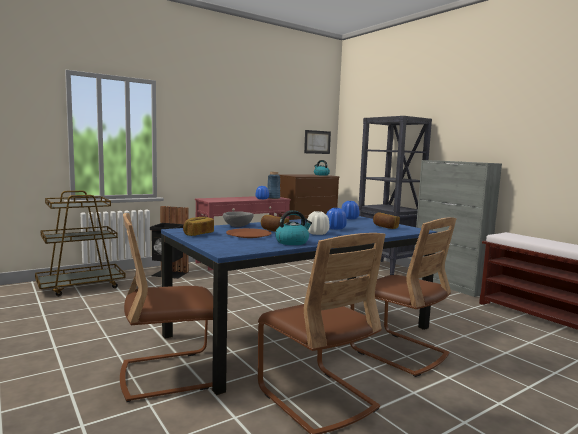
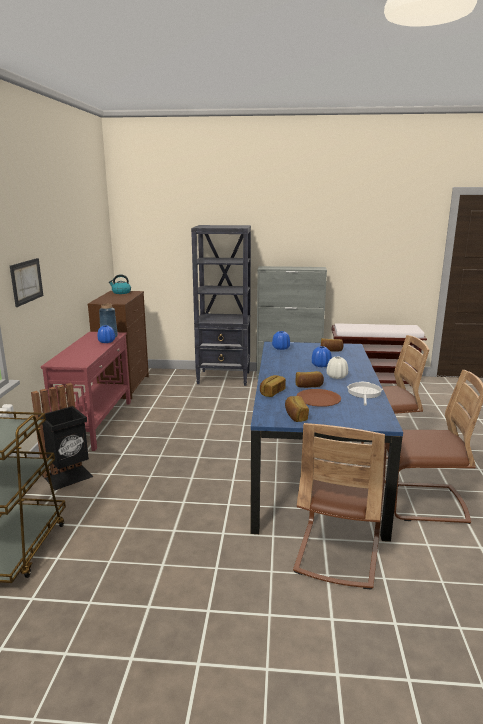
camera: 50 degrees left, 10 degrees up
grey bowl [223,211,253,227] -> bread [260,375,286,397]
kettle [275,210,312,245] -> frying pan [347,382,383,406]
picture [304,130,331,154] -> picture moved to [10,258,43,307]

